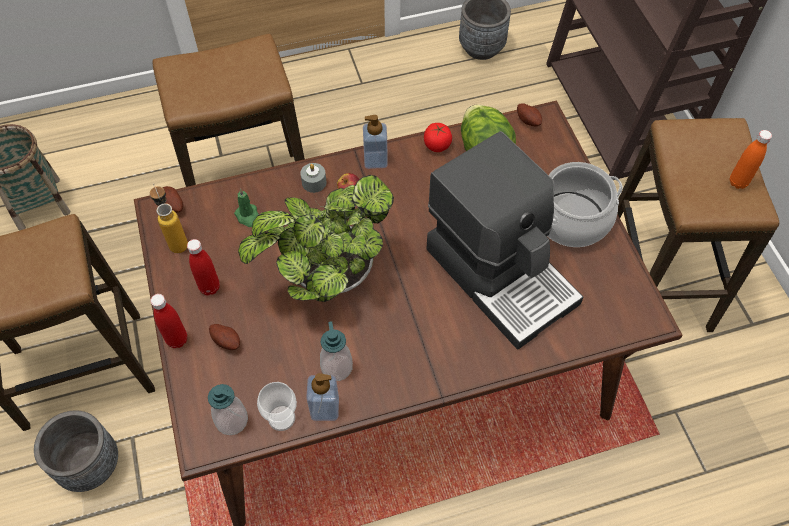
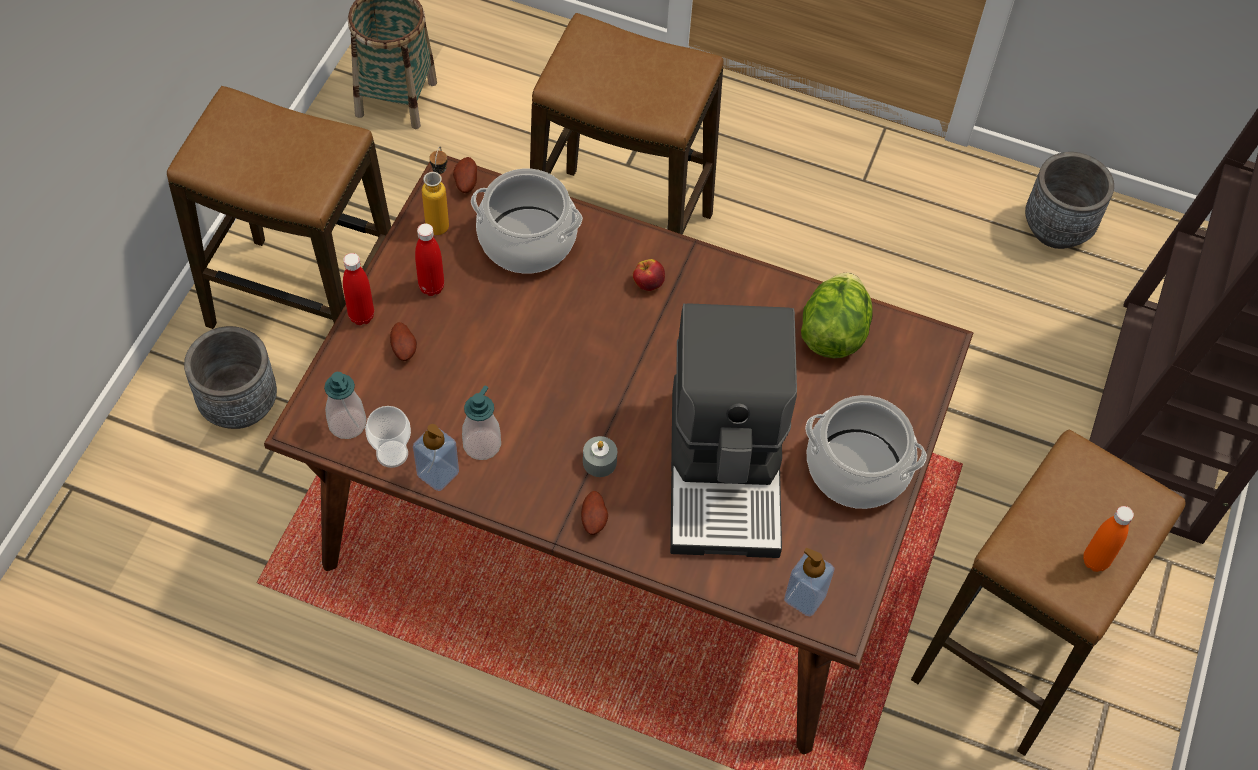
camera: 35 degrees right, 0 degrees up
green candle [234,188,259,227] -> cooking pot [471,168,583,274]
potted plant [238,175,394,302] -> none
grey candle [300,163,326,193] -> grey candle moved to [583,436,617,477]
soap dispenser [363,115,388,169] -> soap dispenser moved to [784,548,835,616]
tomato [424,123,452,152] -> none
potato [517,103,542,126] -> potato moved to [581,491,608,535]

